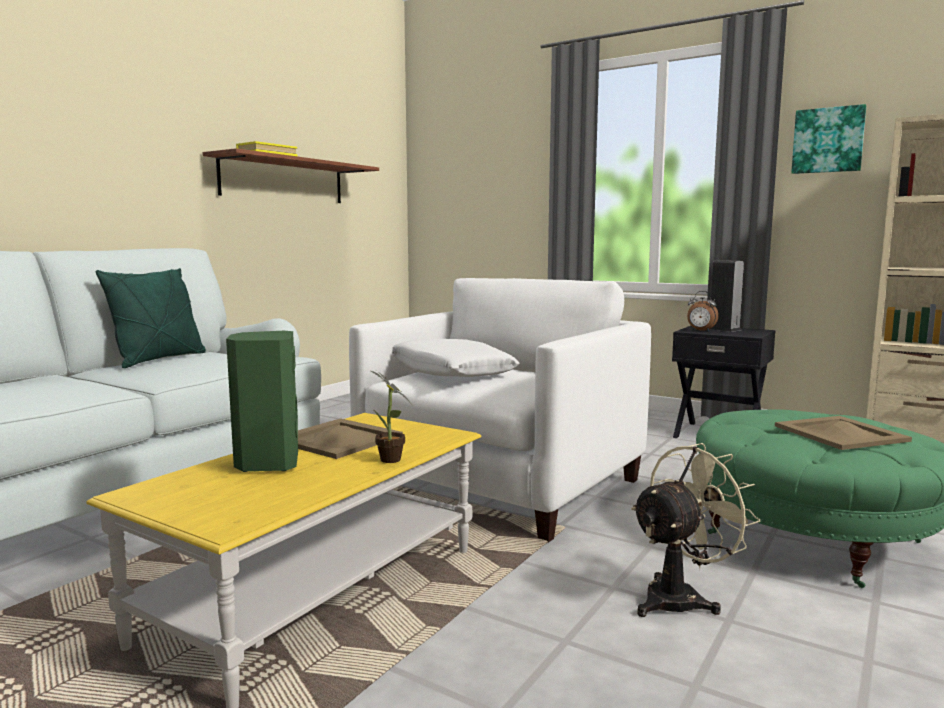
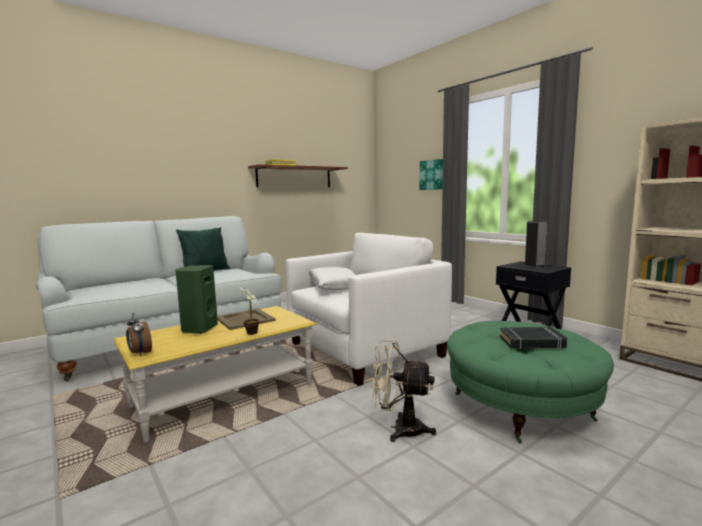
camera: 20 degrees right, 0 degrees up
beige fan [631,443,760,617] -> beige fan turned 150 degrees counterclockwise [370,340,436,442]
alarm clock [687,291,719,332] -> alarm clock moved to [126,313,152,356]
beige tray [775,416,912,450] -> black book [500,327,567,349]
picture [791,104,866,174] -> picture moved to [420,159,443,190]

